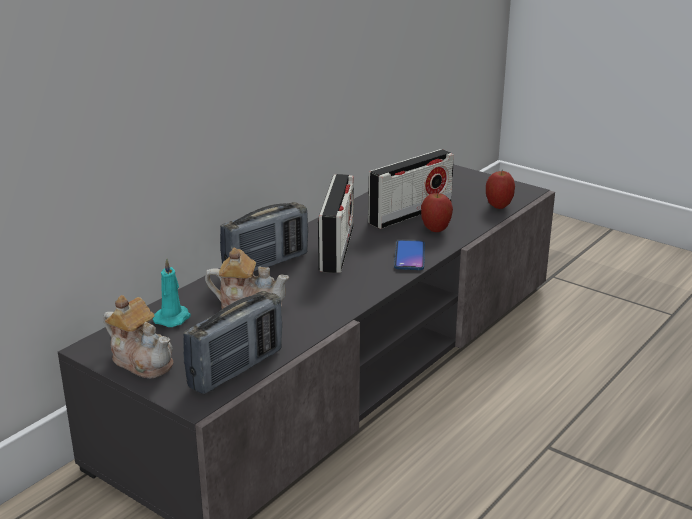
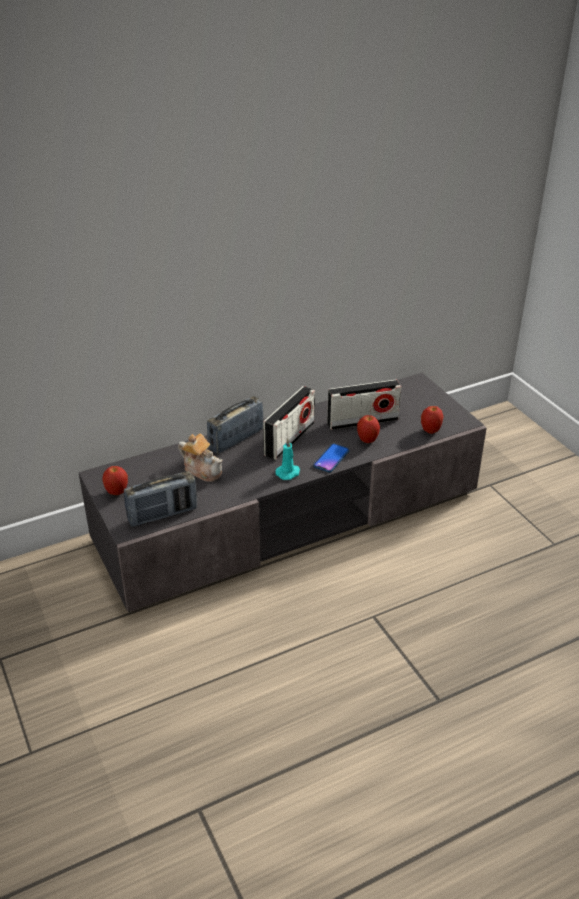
camera: 25 degrees right, 10 degrees up
teapot [103,295,173,378] -> apple [102,466,128,495]
turquoise candle [153,258,191,327] -> turquoise candle moved to [276,439,300,480]
radio [220,202,308,271] -> radio turned 150 degrees clockwise [207,396,264,454]

